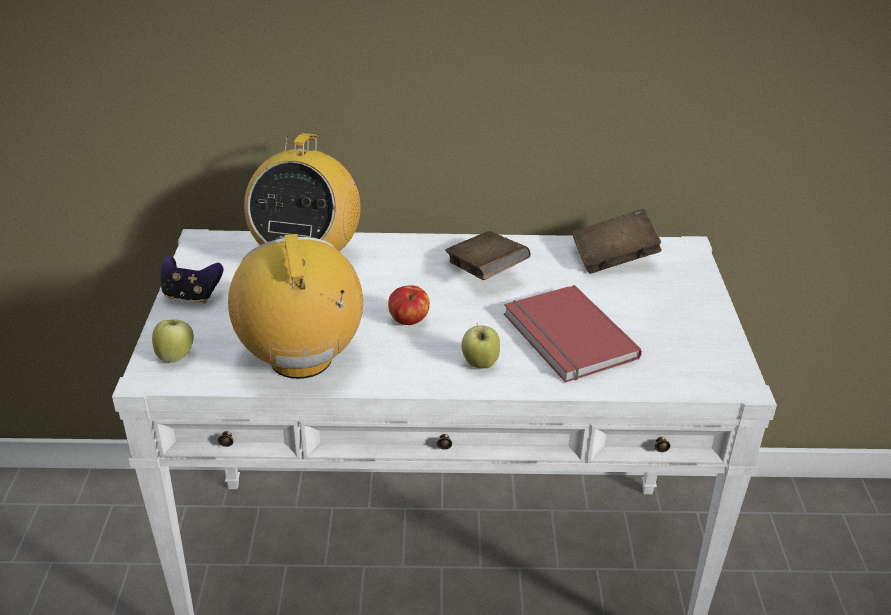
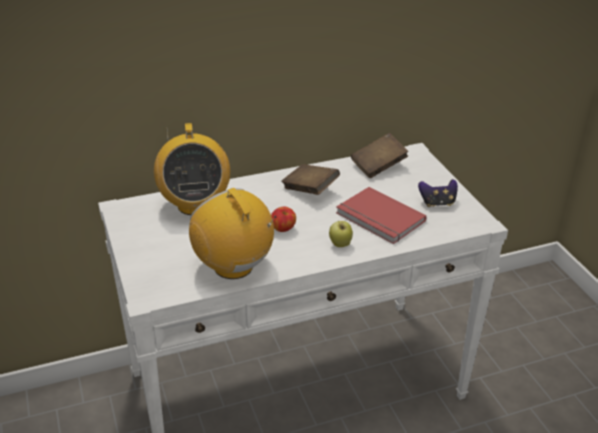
camera: 20 degrees left, 0 degrees up
apple [152,319,194,363] -> none
game controller [160,256,223,304] -> game controller moved to [418,179,458,207]

